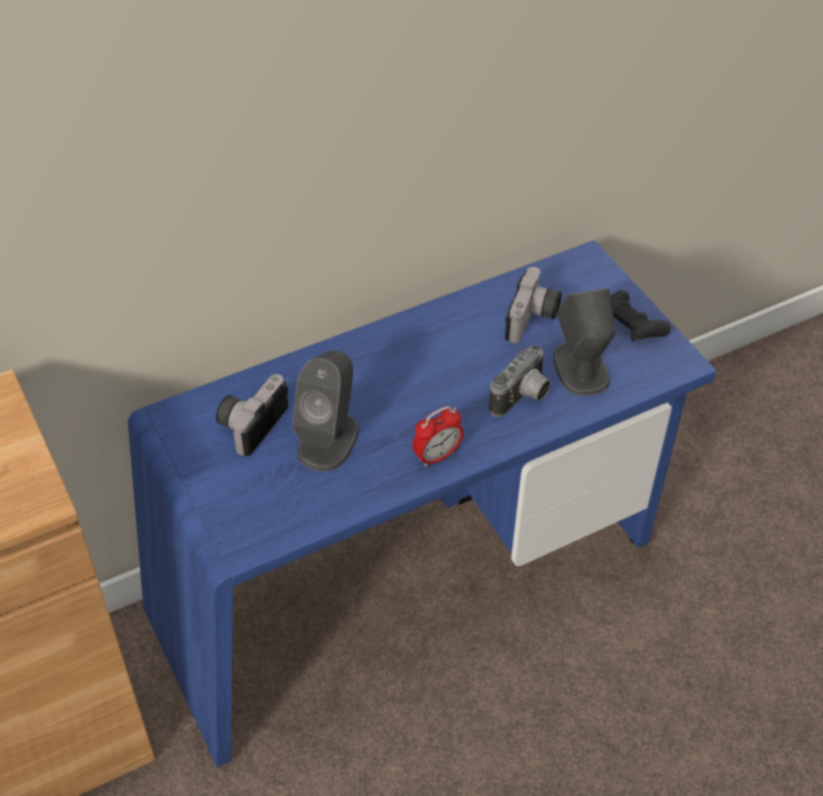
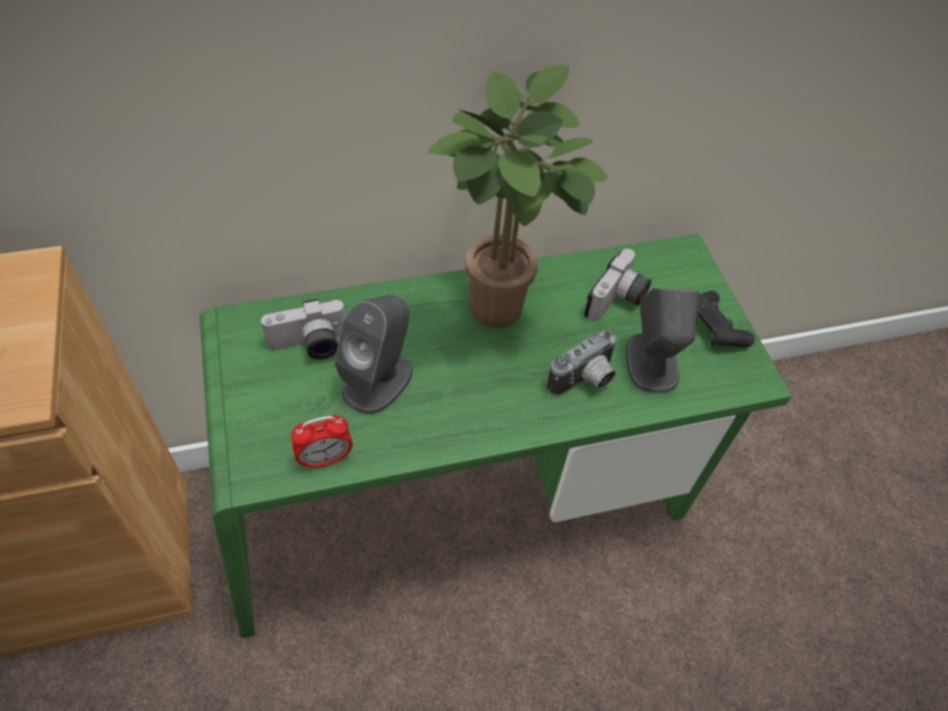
camera: 10 degrees right, 5 degrees up
blue desk [128,240,717,767] -> green desk [200,234,792,638]
camera [216,374,288,456] -> camera turned 150 degrees counterclockwise [261,298,346,360]
alarm clock [413,406,463,467] -> alarm clock moved to [291,415,353,469]
none -> potted plant [428,65,608,328]

